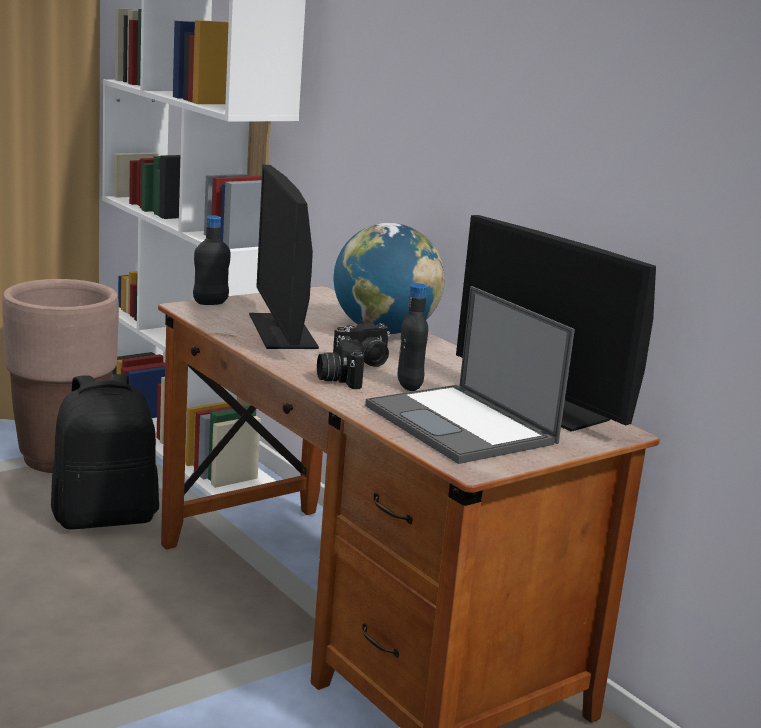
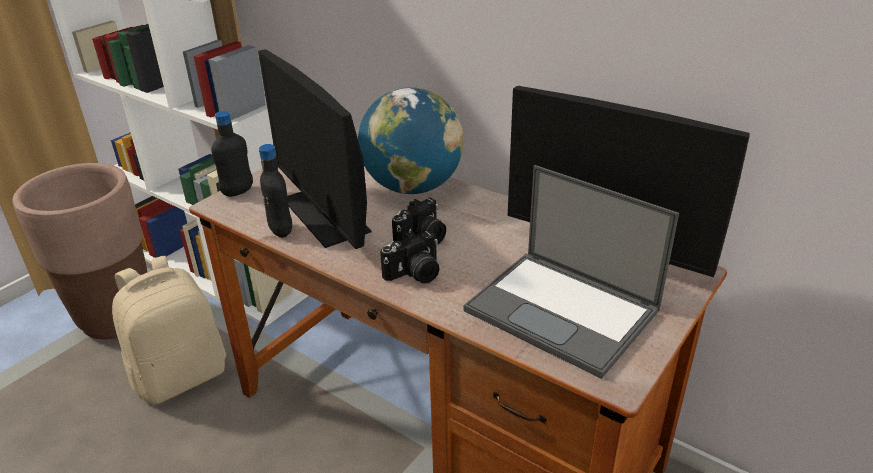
camera: 15 degrees left, 15 degrees up
black backpack [51,374,159,529] -> beige backpack [112,255,226,404]
camera [317,336,364,389] -> camera turned 90 degrees counterclockwise [380,231,439,284]
black bottle [398,283,428,391] -> black bottle moved to [259,144,292,237]

